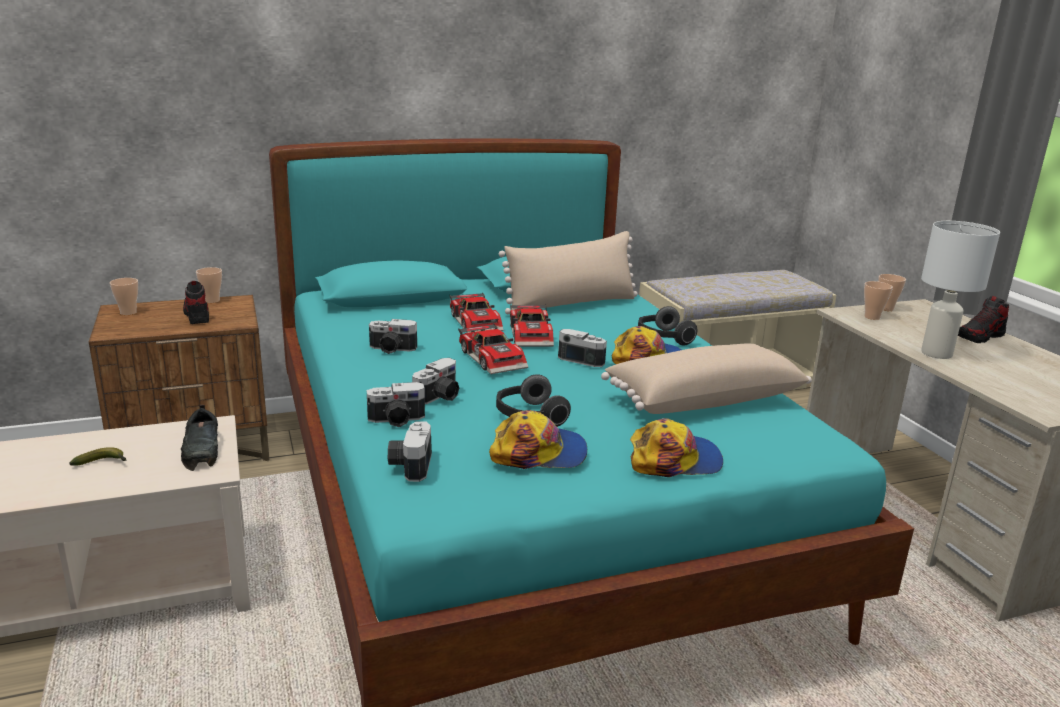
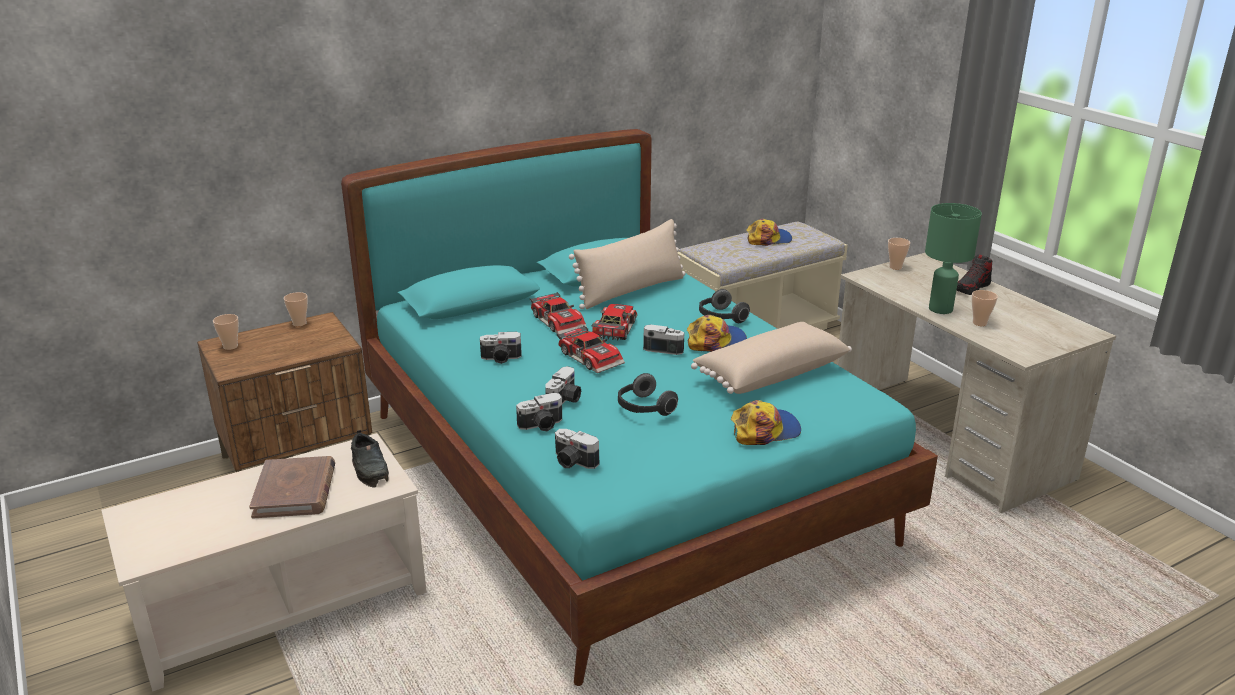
camera: 10 degrees left, 5 degrees up
banana [69,447,127,466] -> brown book [249,456,335,519]
shoe [183,281,209,324] -> none
camera [388,421,432,482] -> camera turned 45 degrees counterclockwise [555,429,599,469]
cap [489,410,587,469] -> cap moved to [746,219,792,246]
toy car [510,304,554,346] -> toy car turned 150 degrees counterclockwise [592,304,638,341]
cup [864,281,893,320] -> cup moved to [972,290,998,326]
white table lamp [921,221,1000,359] -> green table lamp [925,203,982,314]

